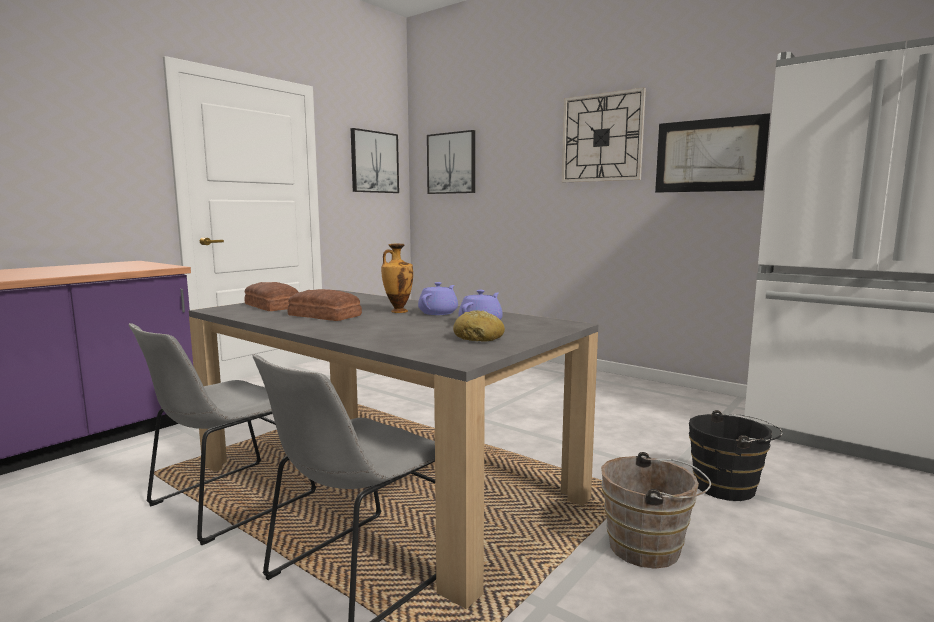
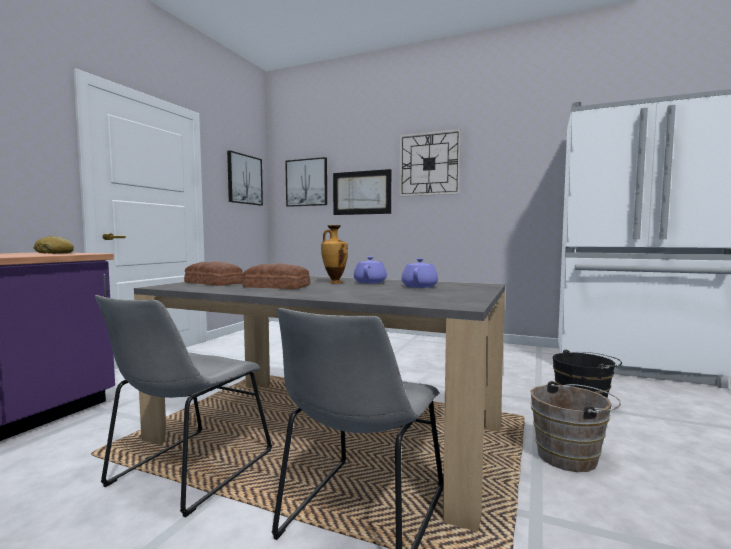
camera: 15 degrees left, 5 degrees down
bread [453,310,505,342] -> bread moved to [34,236,74,254]
picture [655,113,770,193] -> picture moved to [333,169,391,215]

